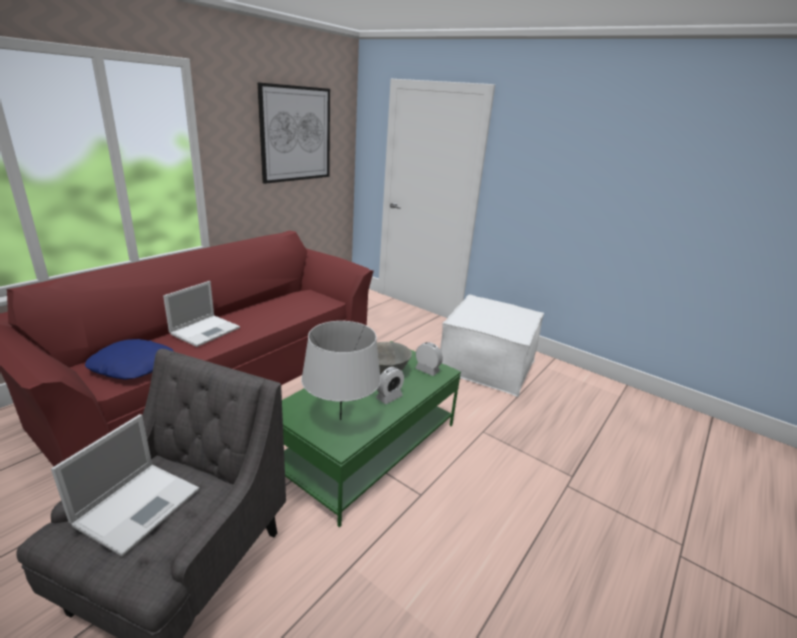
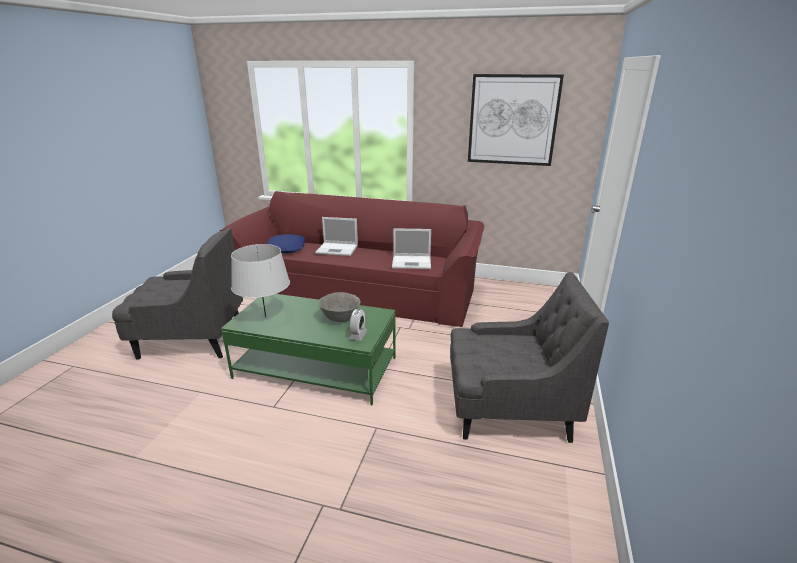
camera: 70 degrees right, 0 degrees up
laptop [51,414,199,556] -> laptop moved to [392,228,431,269]
alarm clock [376,367,404,404] -> none
white ottoman [440,294,544,397] -> grey armchair [450,272,609,443]

